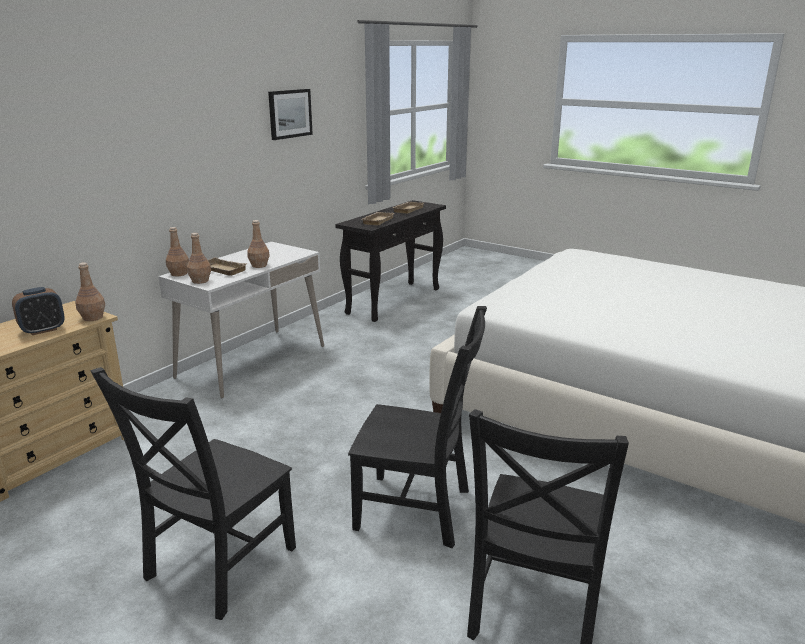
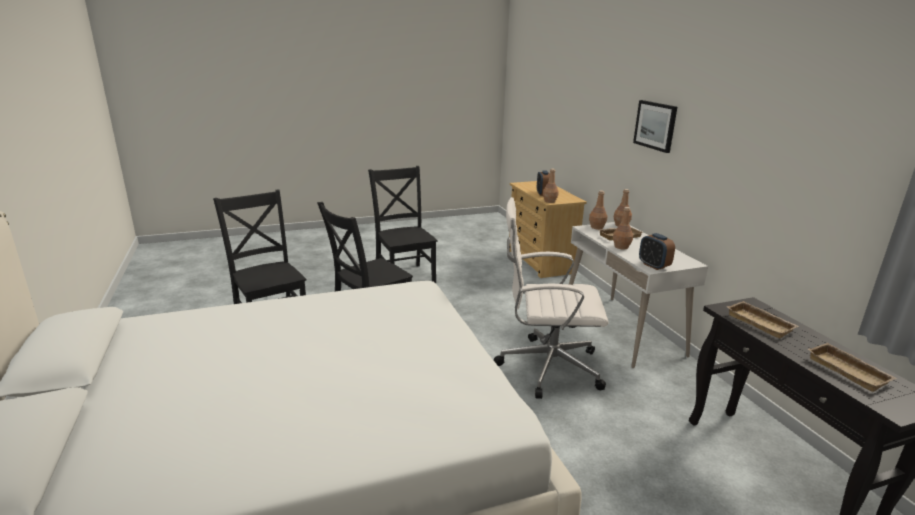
camera: 125 degrees right, 0 degrees up
picture [268,89,313,140] -> picture moved to [633,100,677,153]
none -> white office chair [494,197,608,399]
none -> alarm clock [639,233,675,270]

